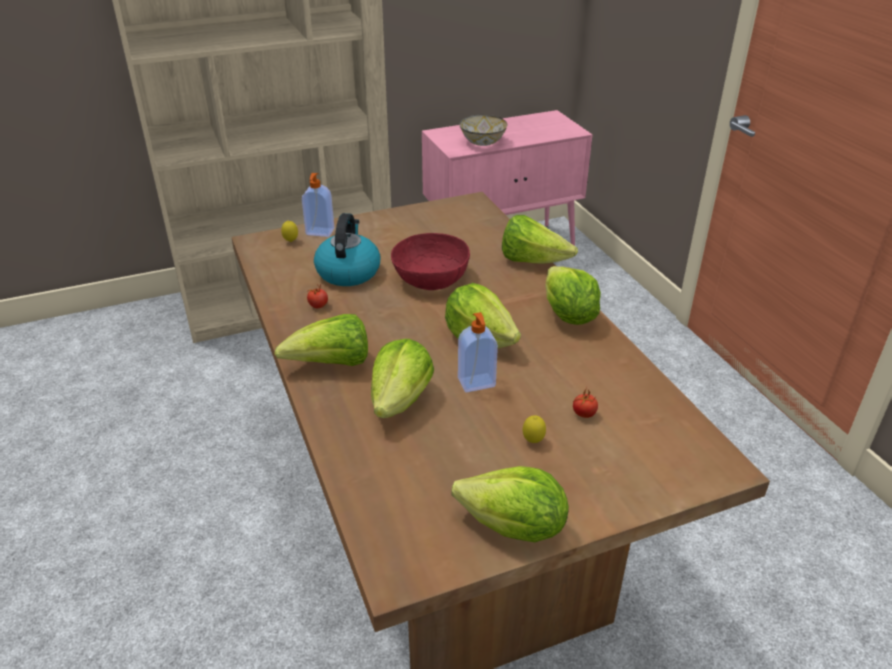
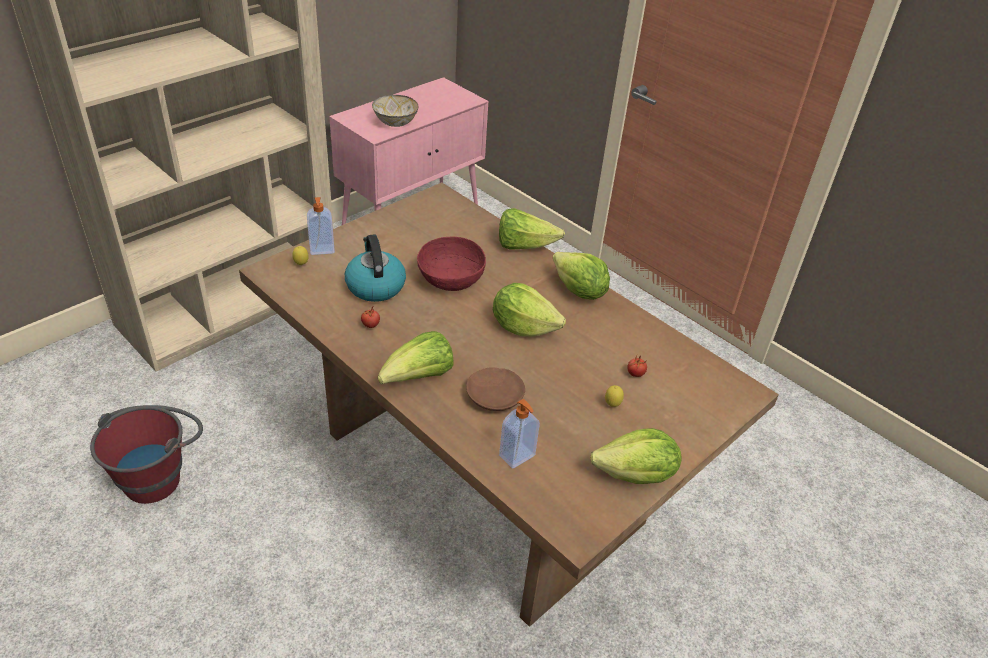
camera: 25 degrees left, 5 degrees up
lettuce [371,339,434,418] -> brown plate [466,367,525,411]
soap dispenser [458,312,498,392] -> soap dispenser moved to [499,399,540,469]
none -> red bucket [90,405,203,504]

